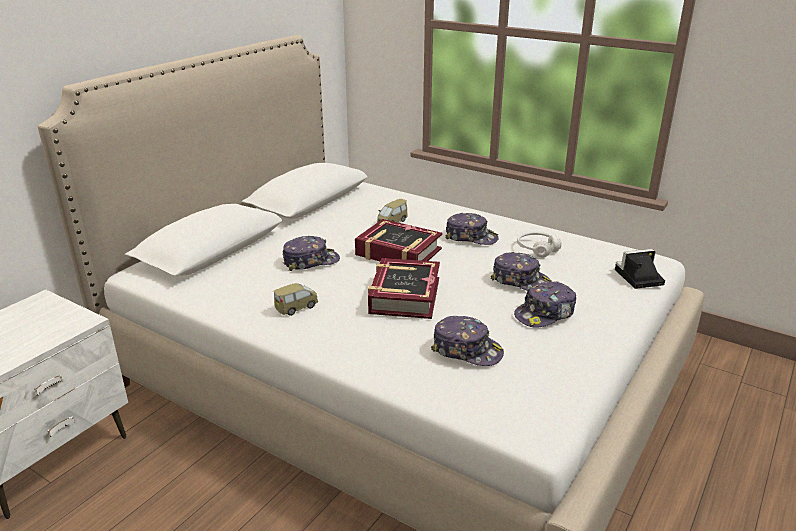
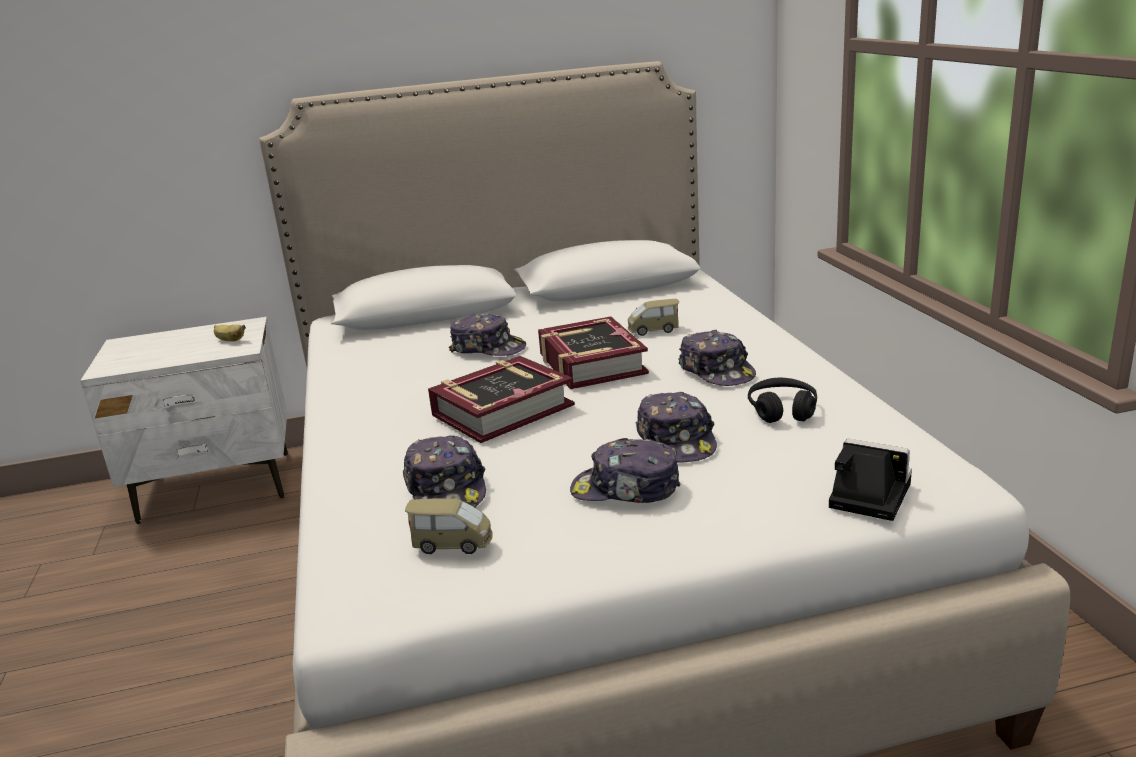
camera: 45 degrees right, 5 degrees down
toy car [273,283,318,316] -> toy car moved to [404,498,493,554]
white headphones [517,230,562,257] -> black headphones [748,378,817,423]
none -> banana [214,325,246,341]

